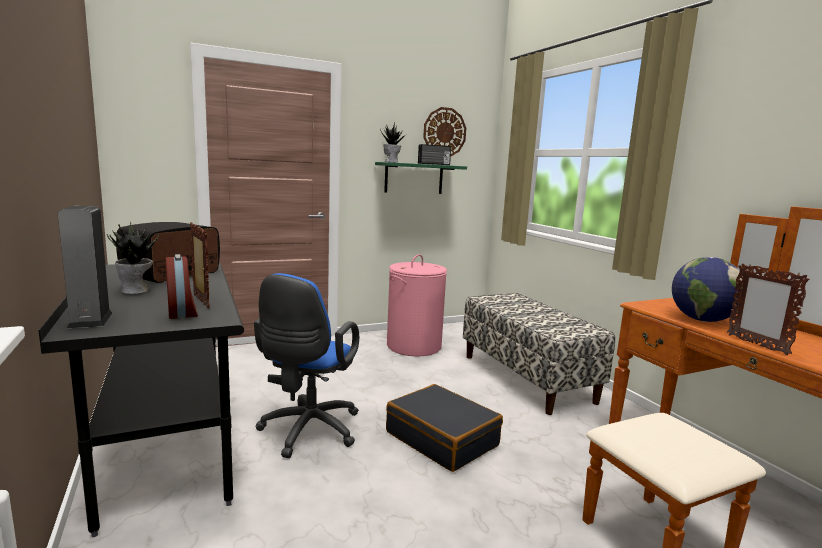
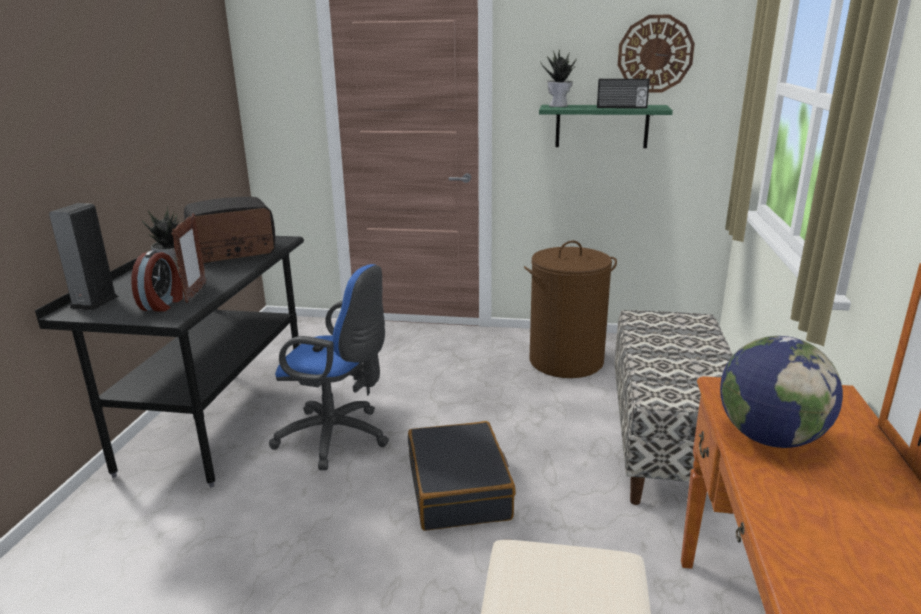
camera: 35 degrees right, 10 degrees up
blue office chair [254,273,359,458] -> blue office chair turned 120 degrees counterclockwise [269,264,389,470]
pink laundry basket [387,254,447,356] -> brown laundry basket [524,241,617,378]
picture frame [727,263,810,355] -> none

